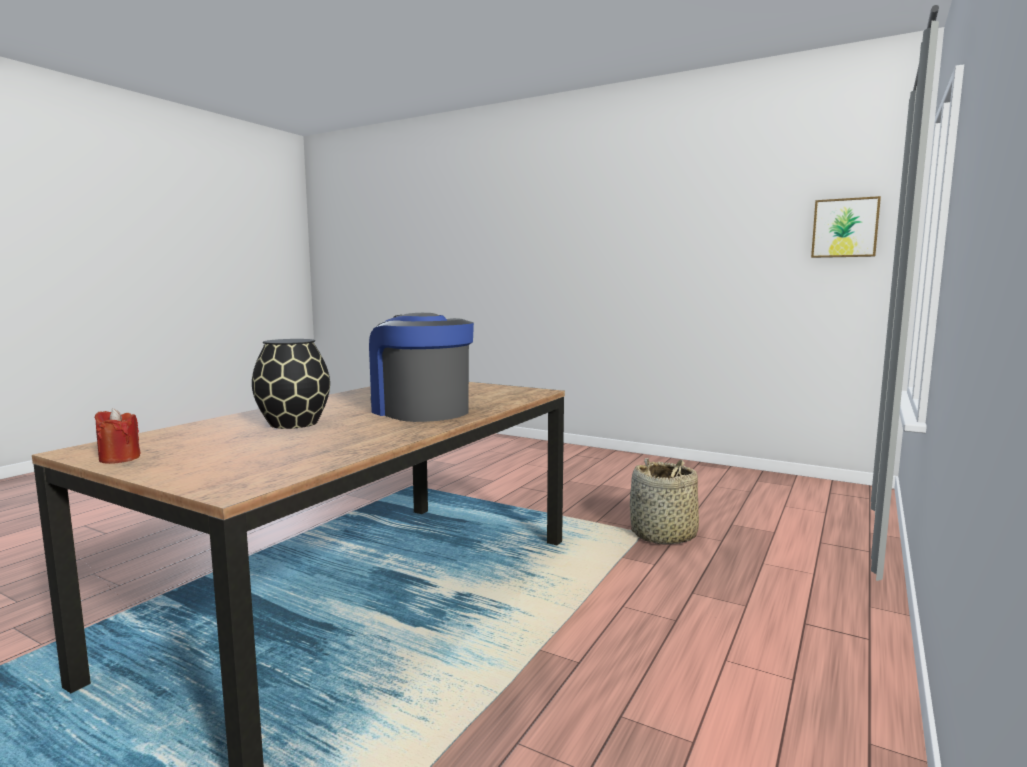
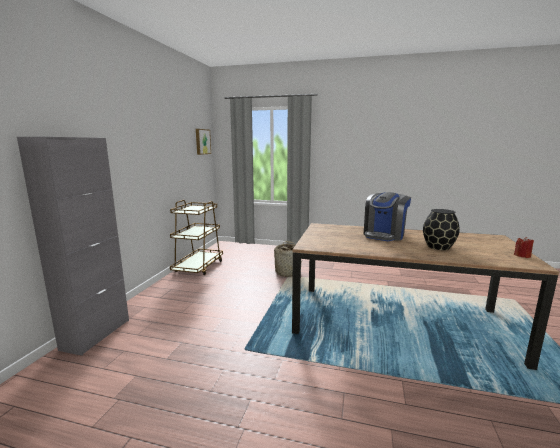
camera: 105 degrees left, 5 degrees up
none -> grey cabinet [17,137,129,356]
none -> brown cart [170,200,223,275]

